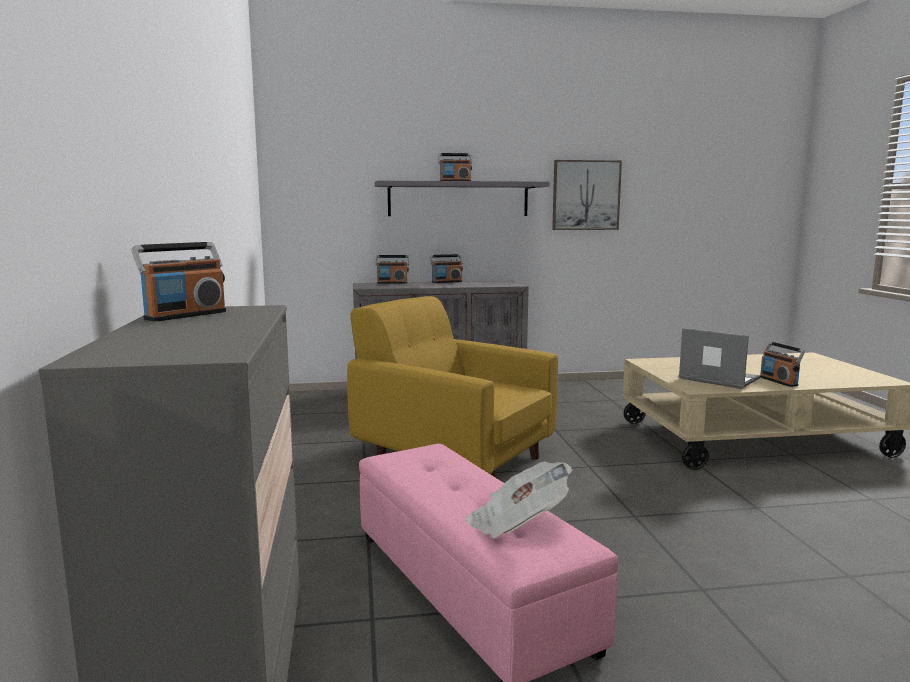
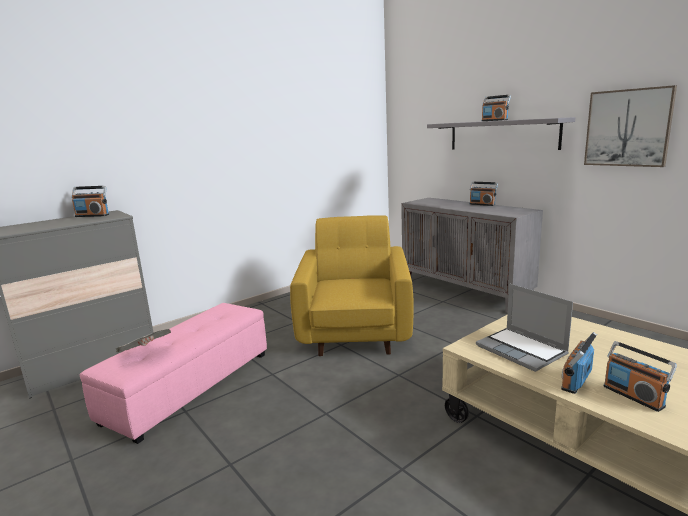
camera: 60 degrees right, 5 degrees up
radio [375,255,409,284] -> radio moved to [604,341,677,412]
laptop [679,328,760,389] -> laptop turned 135 degrees clockwise [476,283,573,372]

